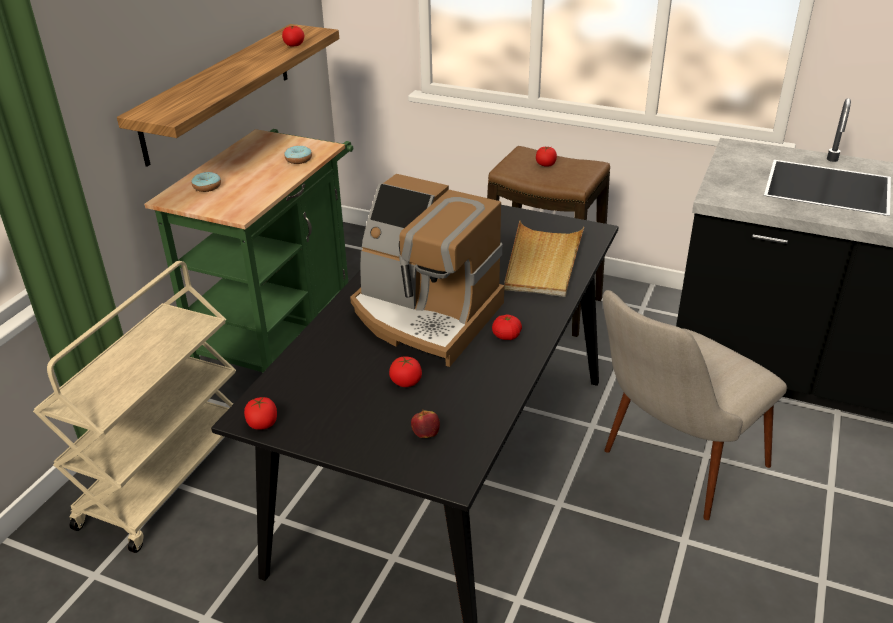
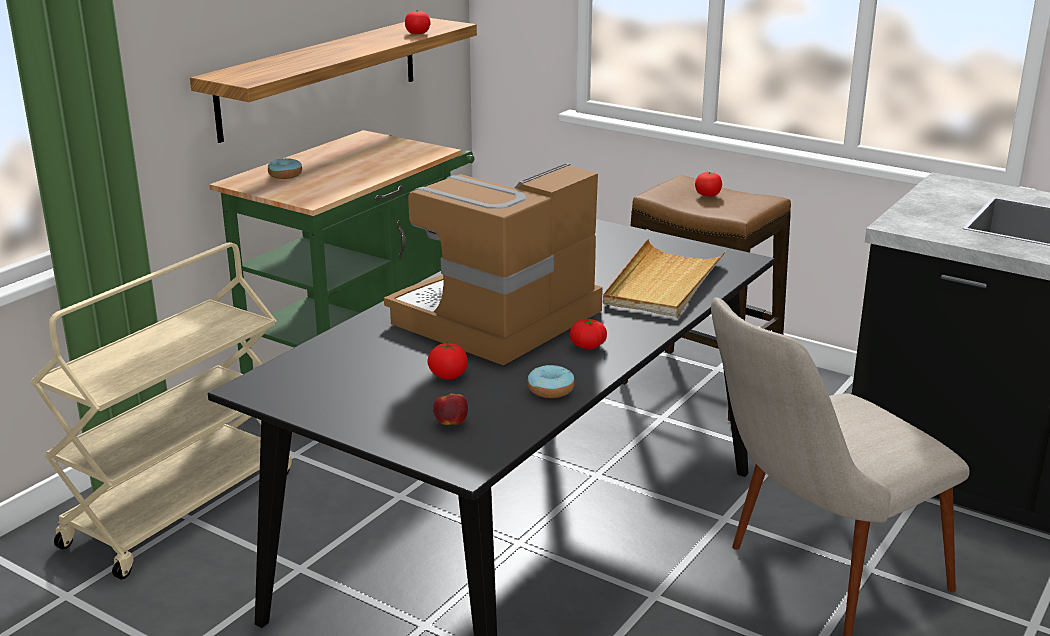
camera: 10 degrees right, 10 degrees down
tomato [244,396,277,430] -> none
donut [285,145,312,164] -> donut moved to [527,365,575,398]
coffee machine [350,174,504,367] -> coffee machine turned 90 degrees clockwise [384,163,603,366]

